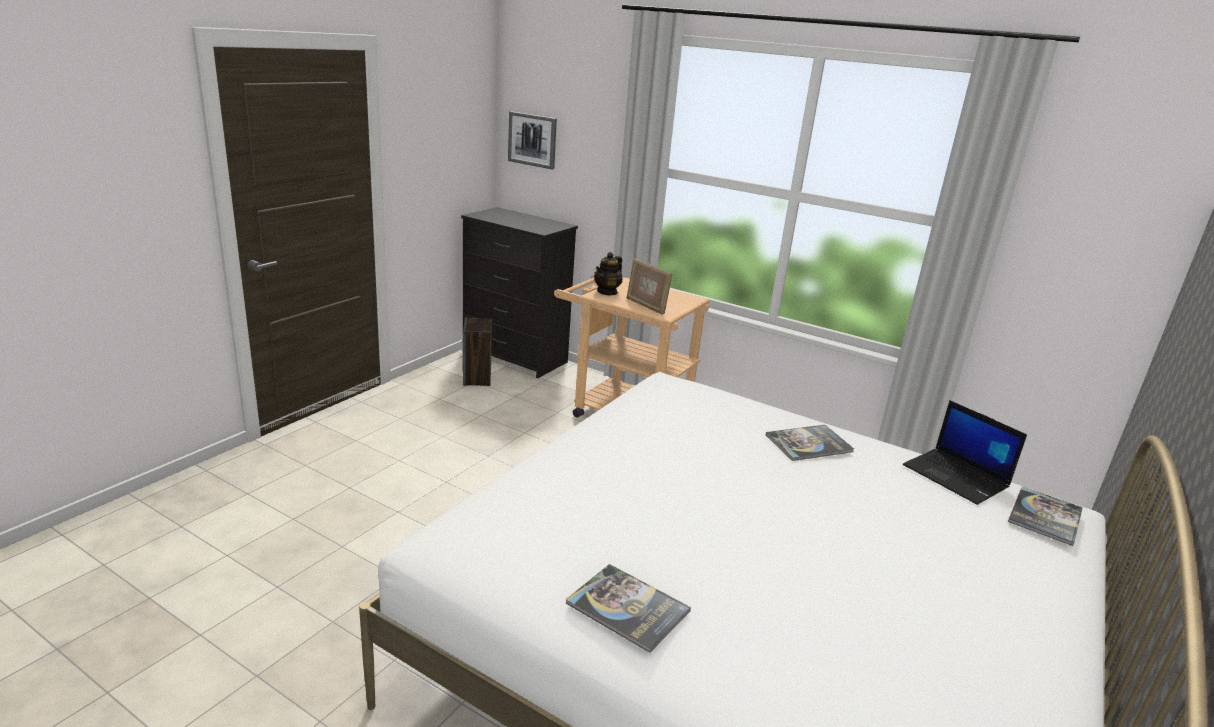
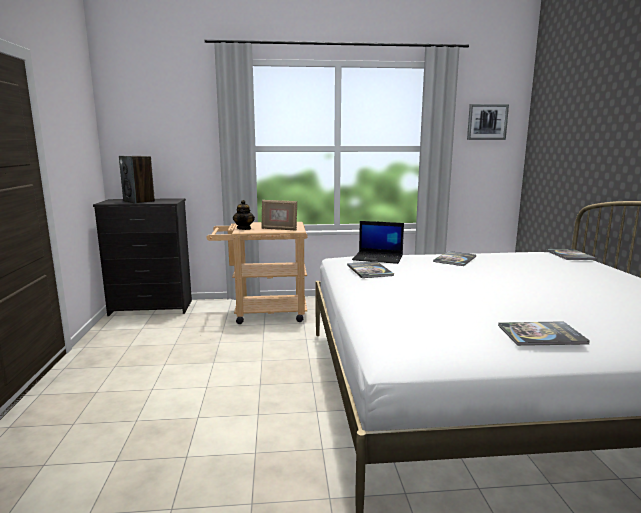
camera: 35 degrees left, 10 degrees down
speaker [462,317,492,386] -> speaker moved to [119,156,155,204]
picture [508,111,557,169] -> picture moved to [467,104,509,140]
laptop [903,400,1027,505] -> laptop moved to [352,221,404,264]
none -> book [347,261,394,278]

